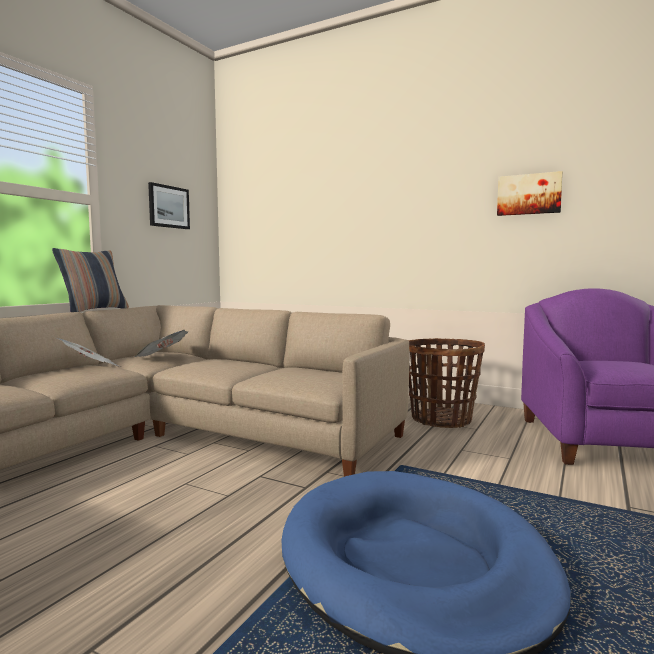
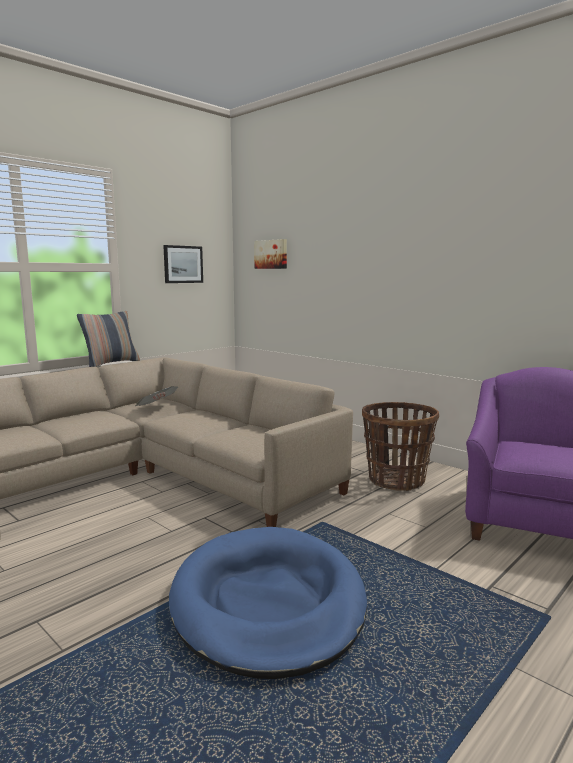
camera: 15 degrees right, 5 degrees up
newspaper [57,338,122,367] -> none
picture [497,171,563,216] -> picture moved to [254,239,287,269]

